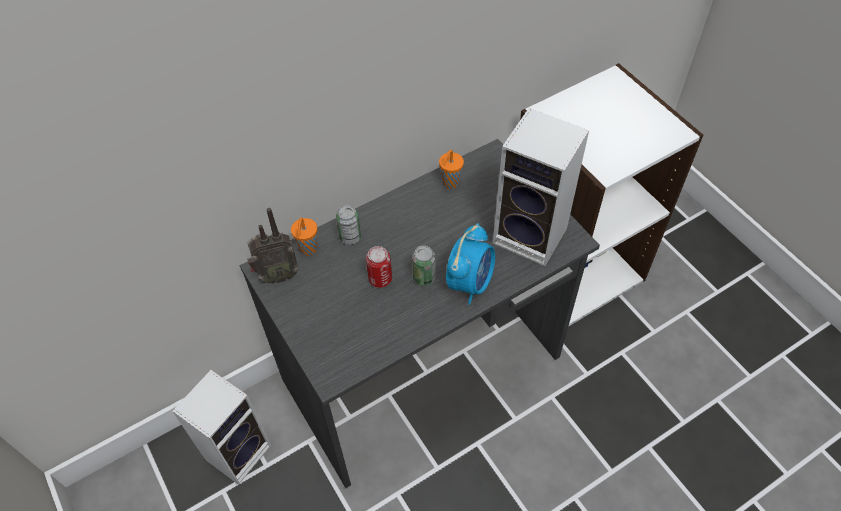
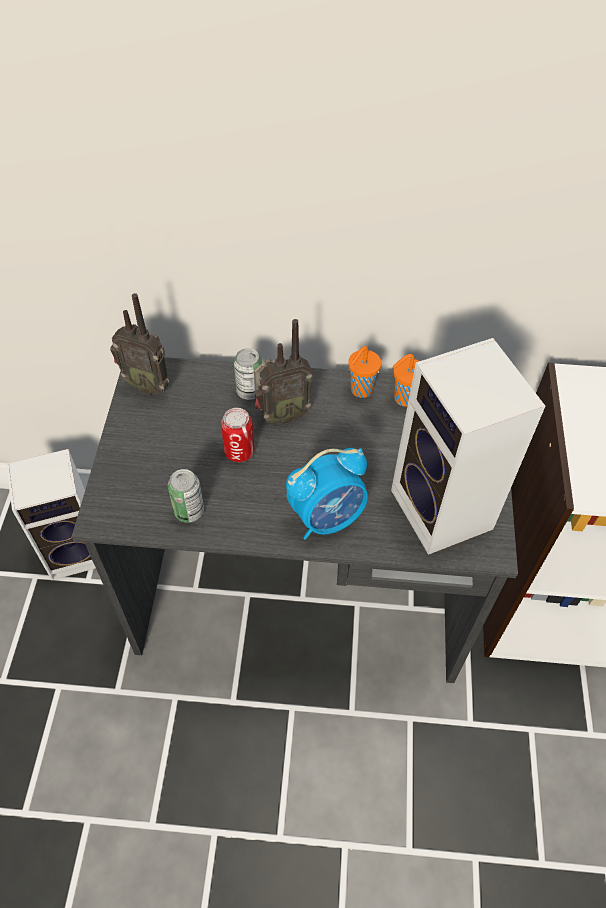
camera: 35 degrees right, 0 degrees up
orange cup [291,217,317,256] -> orange cup moved to [348,346,381,398]
can [412,246,436,286] -> can moved to [168,469,204,523]
none -> radio [254,319,312,425]

